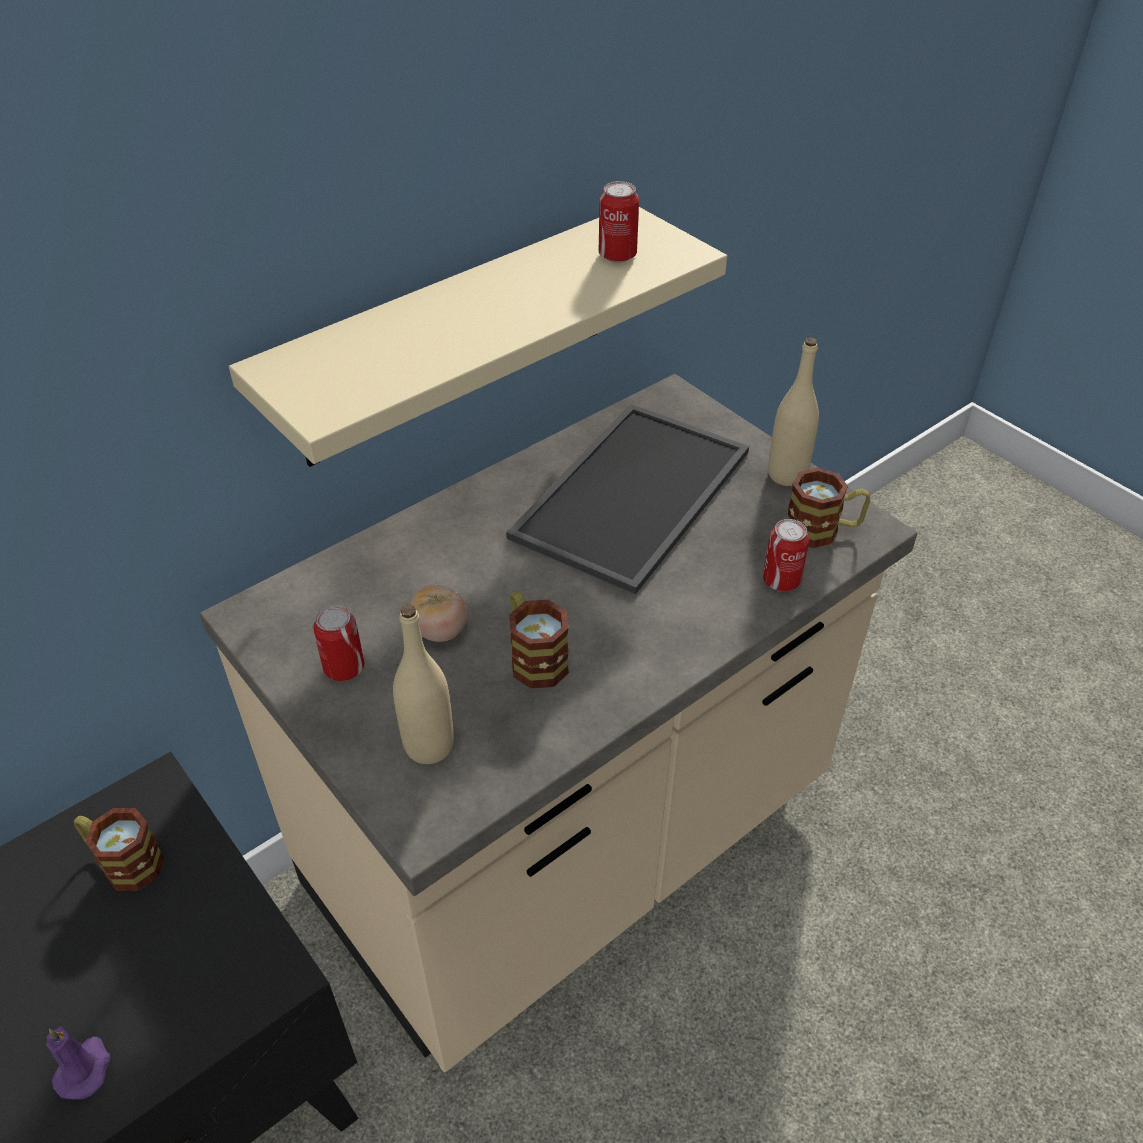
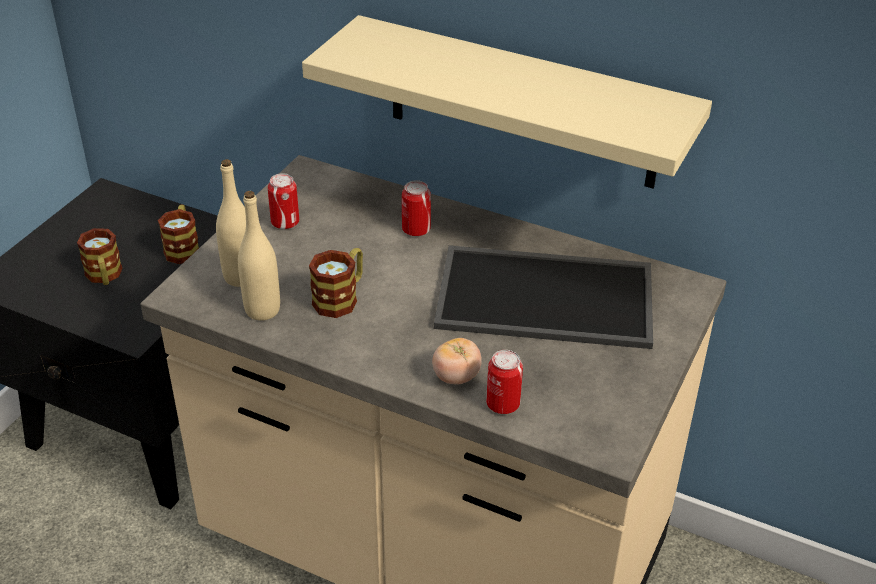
camera: 65 degrees right, 5 degrees down
purple candle [46,1026,110,1100] -> none
tomato [410,585,468,642] -> tomato moved to [432,338,482,384]
can [599,181,639,262] -> can moved to [402,180,431,236]
beige bottle [768,338,819,486] -> beige bottle moved to [238,191,280,321]
mug [787,467,871,548] -> mug moved to [77,228,122,285]

